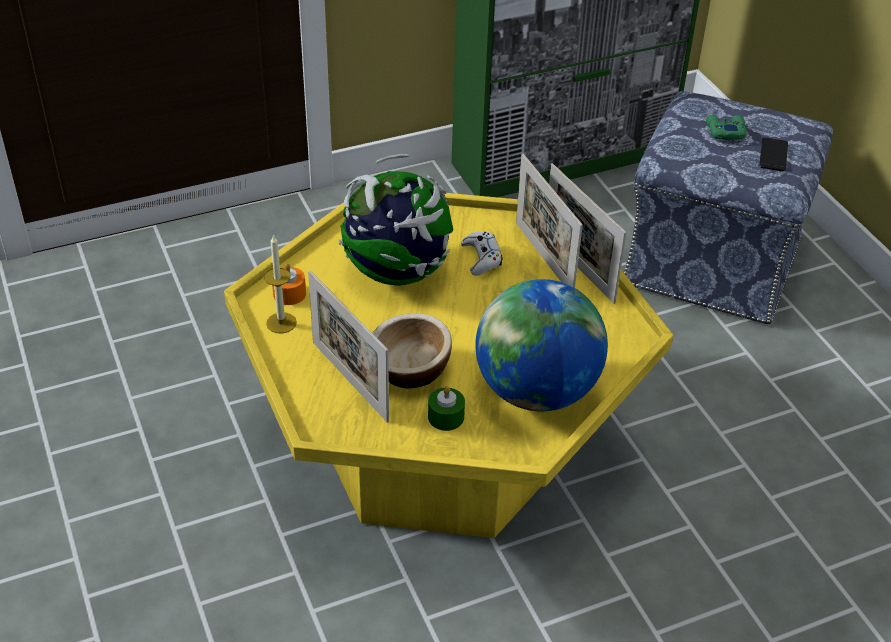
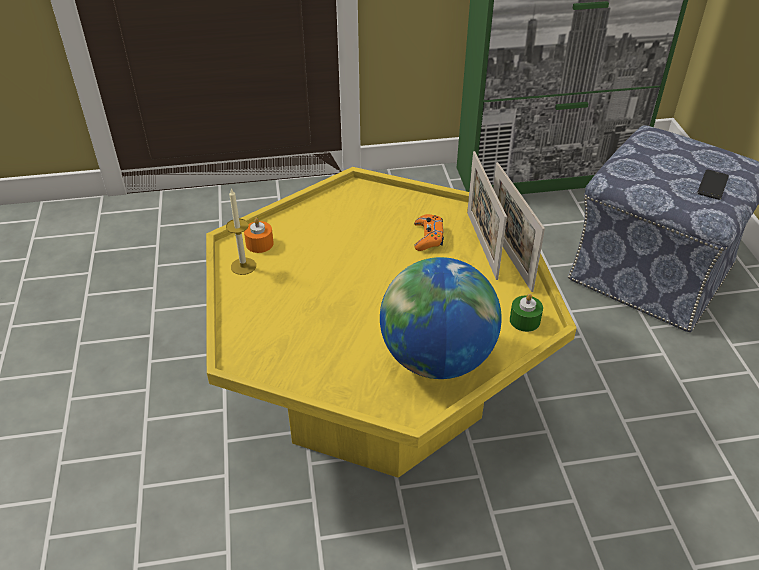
camera: 15 degrees right, 0 degrees up
picture frame [308,270,389,423] -> none
globe [339,154,453,286] -> none
bowl [373,313,452,388] -> none
green candle [428,386,465,431] -> green candle moved to [510,294,543,332]
white game controller [461,231,503,276] -> orange game controller [414,214,444,251]
green game controller [706,115,747,140] -> none

